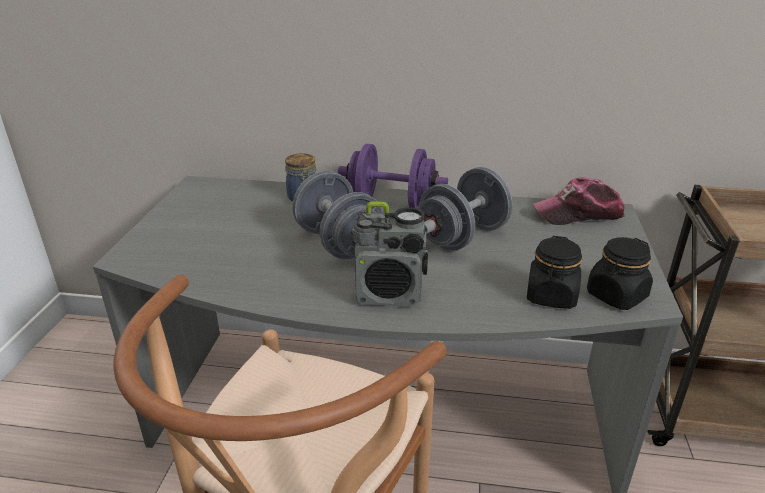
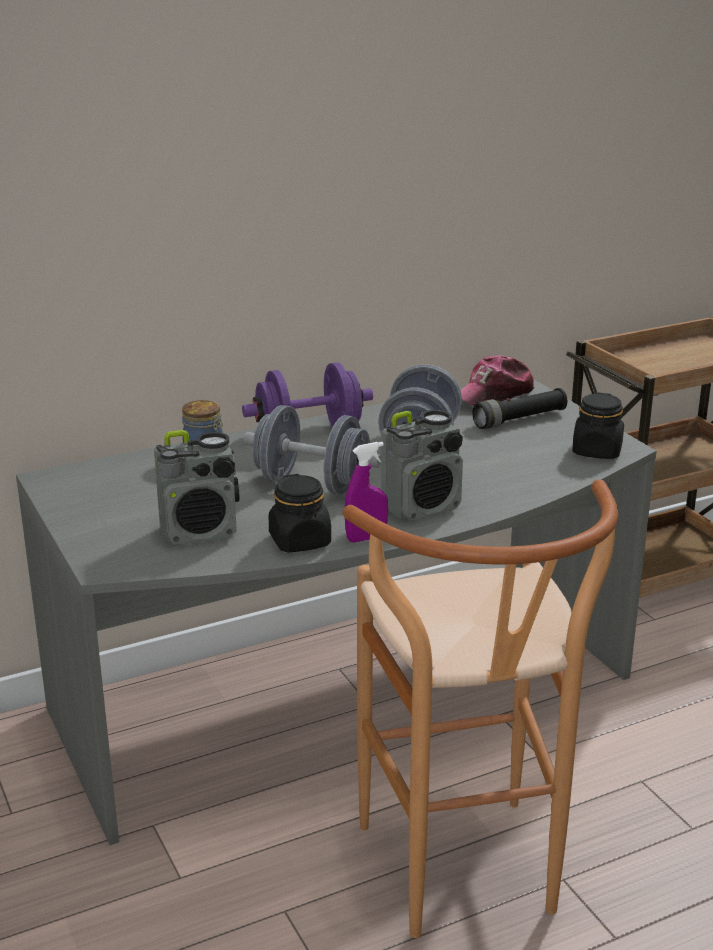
camera: 35 degrees left, 5 degrees down
black jar [527,236,582,309] -> black jar moved to [269,474,331,553]
none -> radio [154,430,240,545]
none -> purple spray bottle [345,442,388,542]
none -> black flashlight [473,388,567,429]

